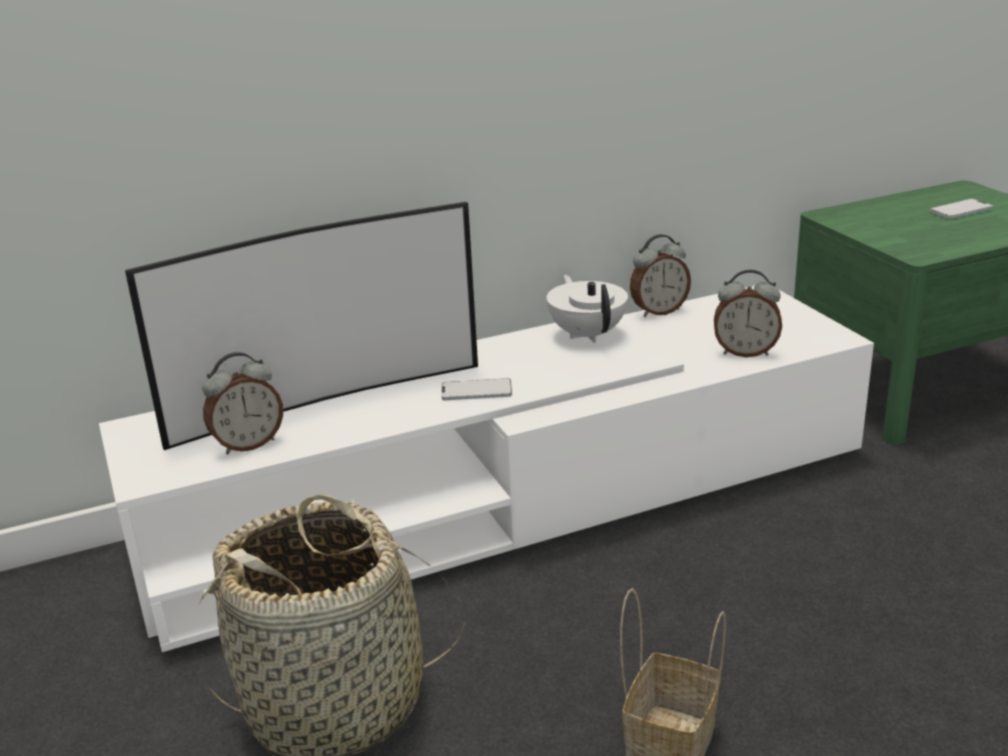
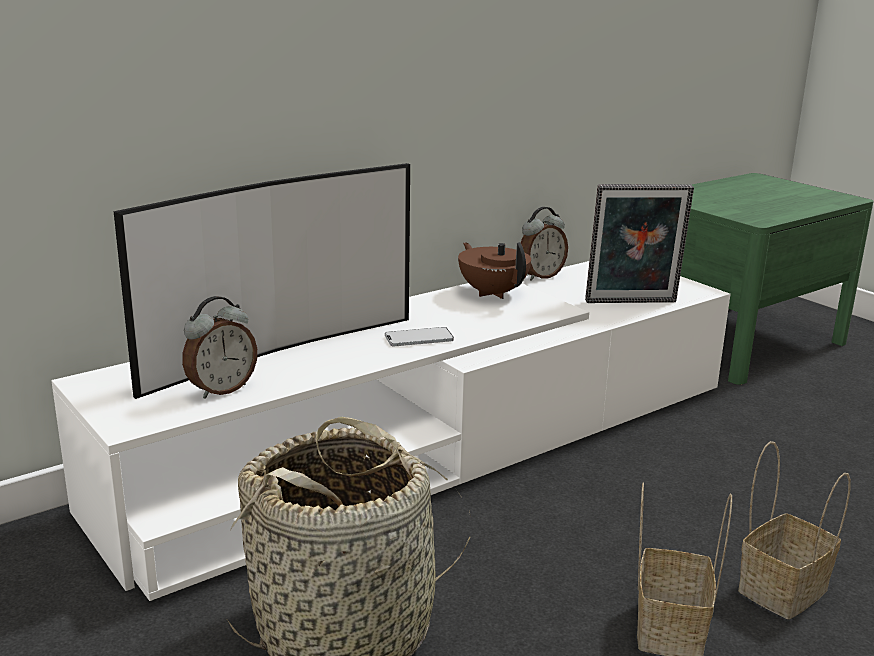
camera: 15 degrees left, 5 degrees down
white teapot [547,275,628,343] -> brown teapot [458,242,531,299]
alarm clock [714,269,782,357] -> picture frame [585,184,694,303]
phone [930,199,993,219] -> none
none -> basket [738,441,851,619]

